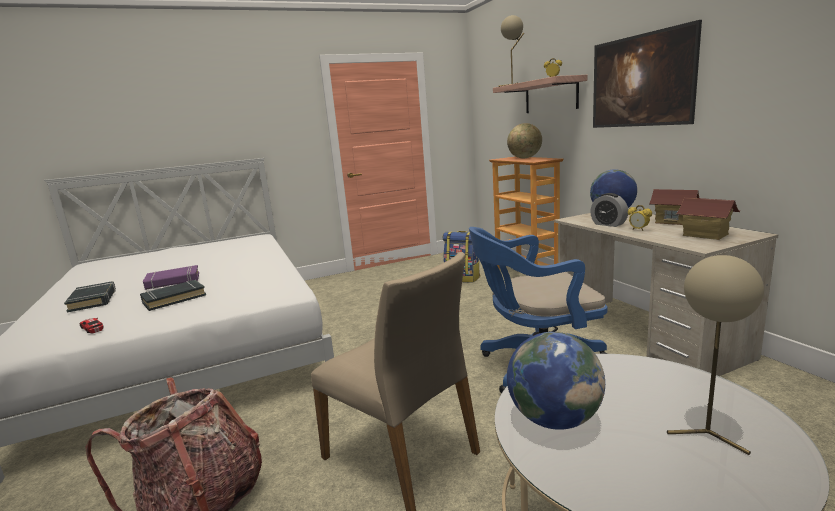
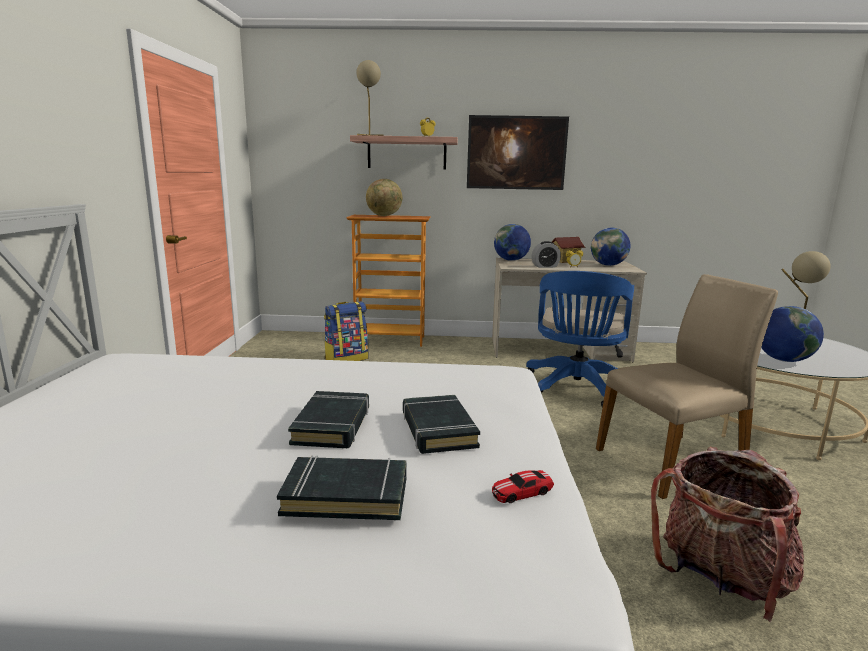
camera: 65 degrees left, 0 degrees up
purple book [143,265,199,290] -> black book [288,391,369,448]
toy house [676,197,740,240] -> globe [591,228,630,266]

